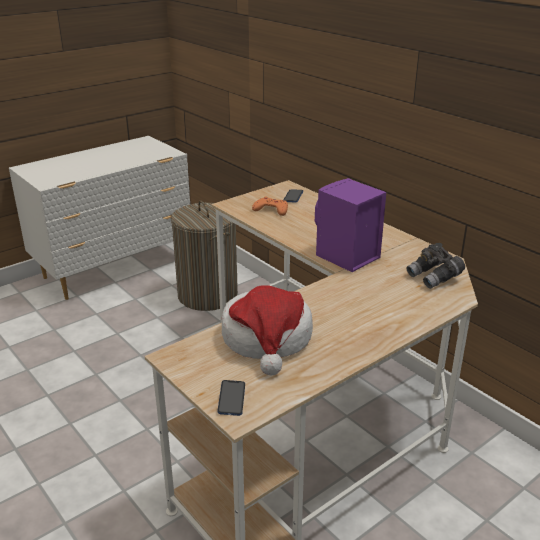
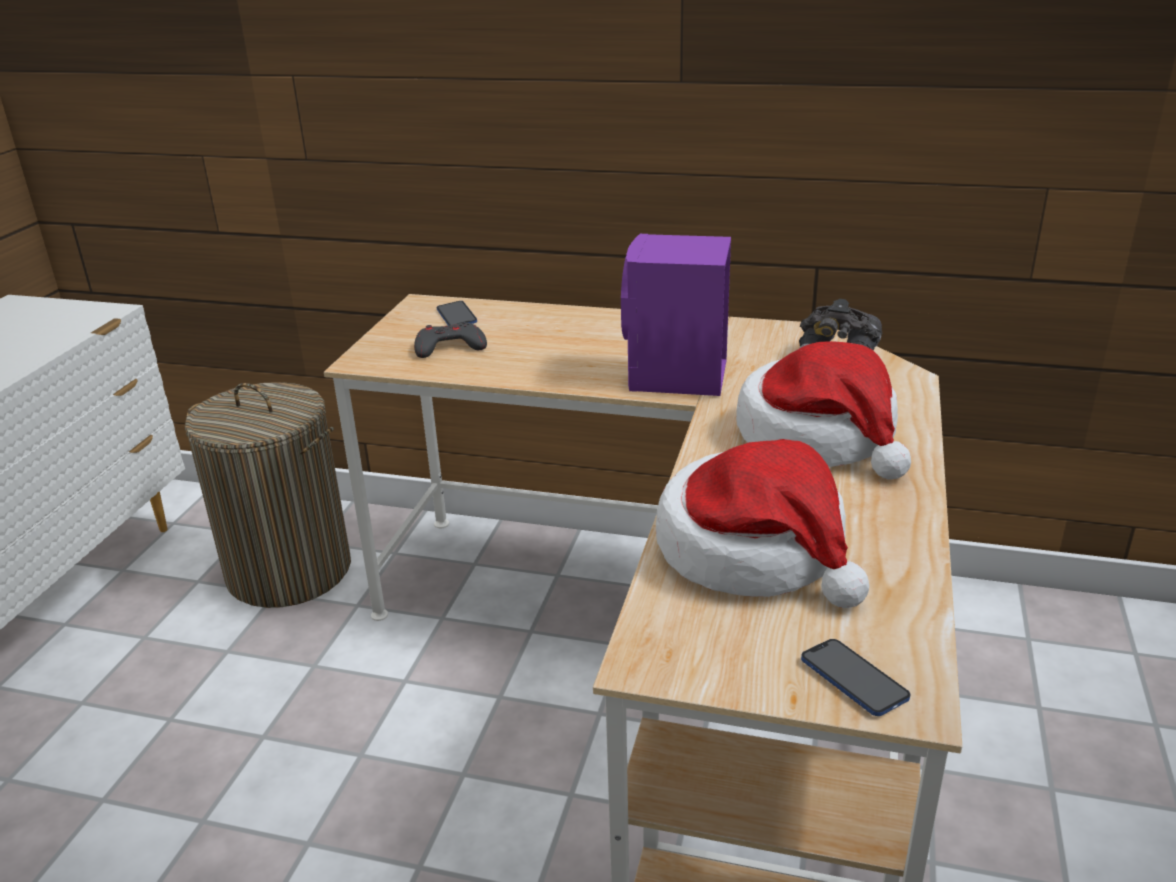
camera: 35 degrees left, 0 degrees up
orange game controller [252,197,288,216] -> grey game controller [414,323,487,358]
none -> hat [736,341,911,480]

